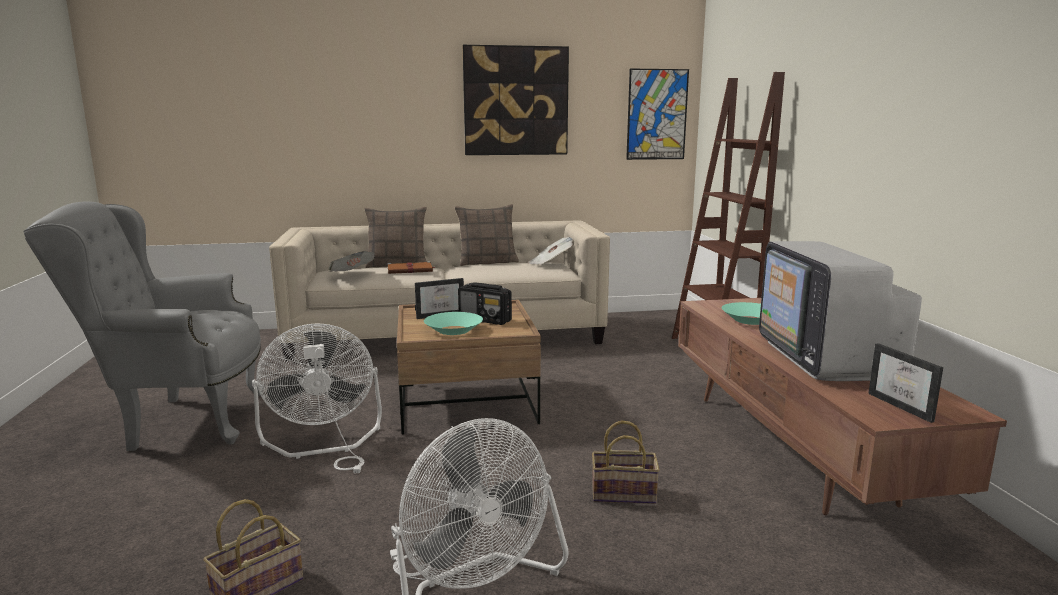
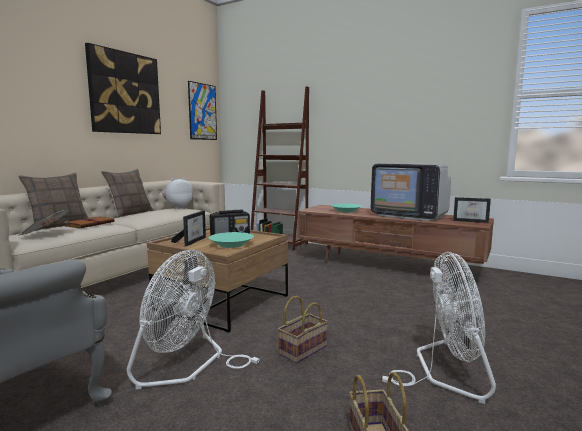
camera: 50 degrees left, 5 degrees down
newspaper [528,237,573,265] -> plush toy [162,178,193,209]
basket [592,420,660,504] -> basket moved to [278,296,328,363]

